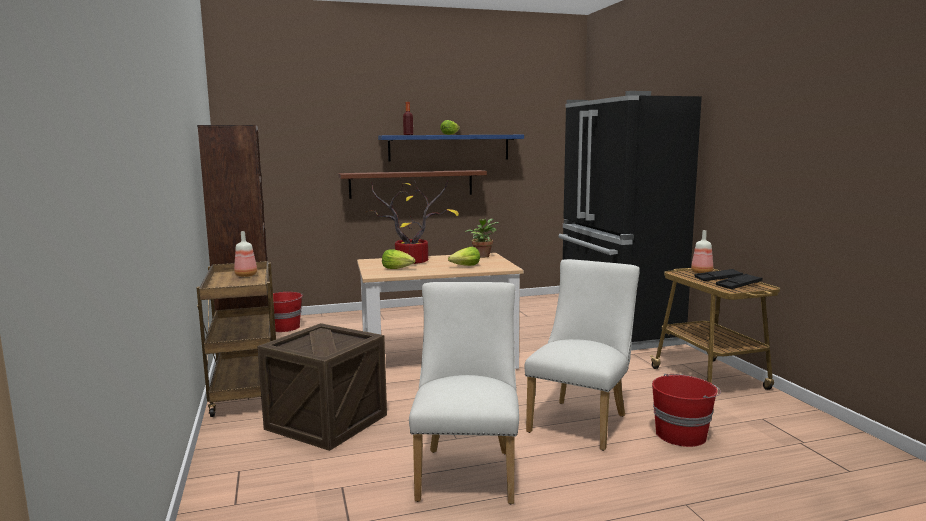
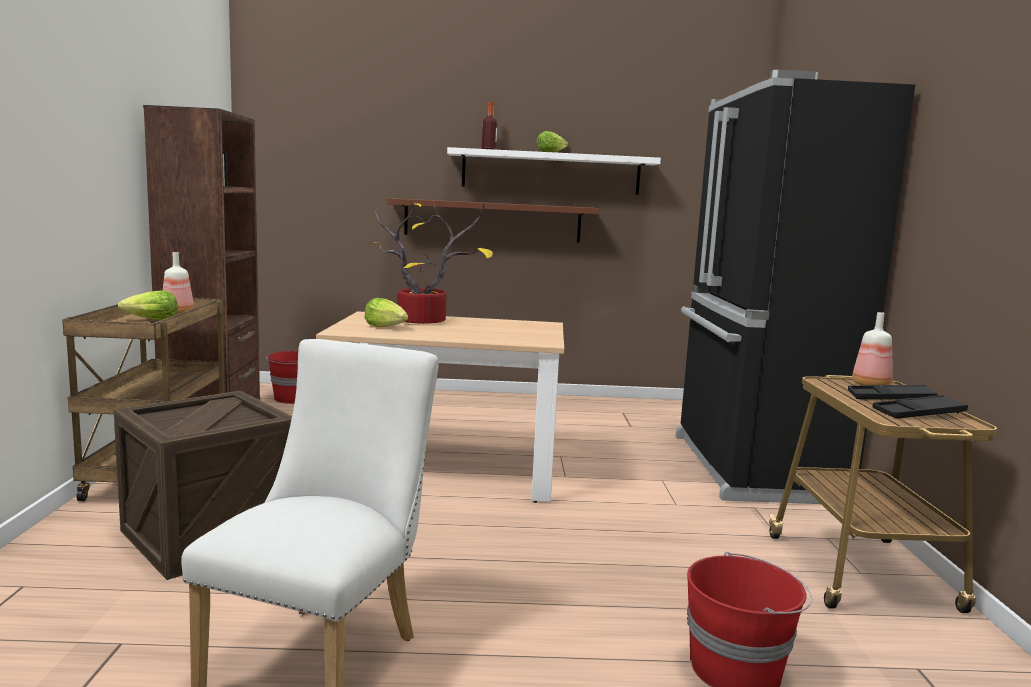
camera: 15 degrees right, 0 degrees up
blue shelf [378,135,524,161] -> white shelf [447,147,661,195]
lettuce [448,247,480,266] -> lettuce moved to [118,291,178,320]
potted plant [465,218,499,258] -> none
white chair [524,259,640,451] -> none

